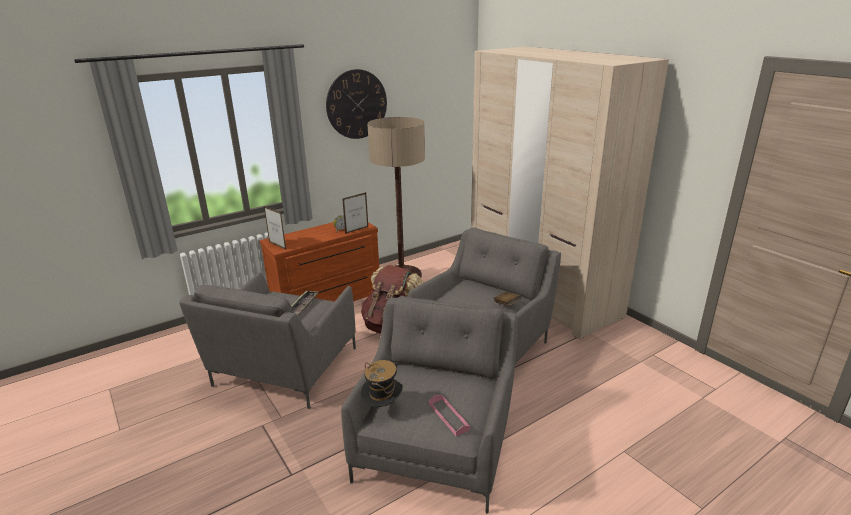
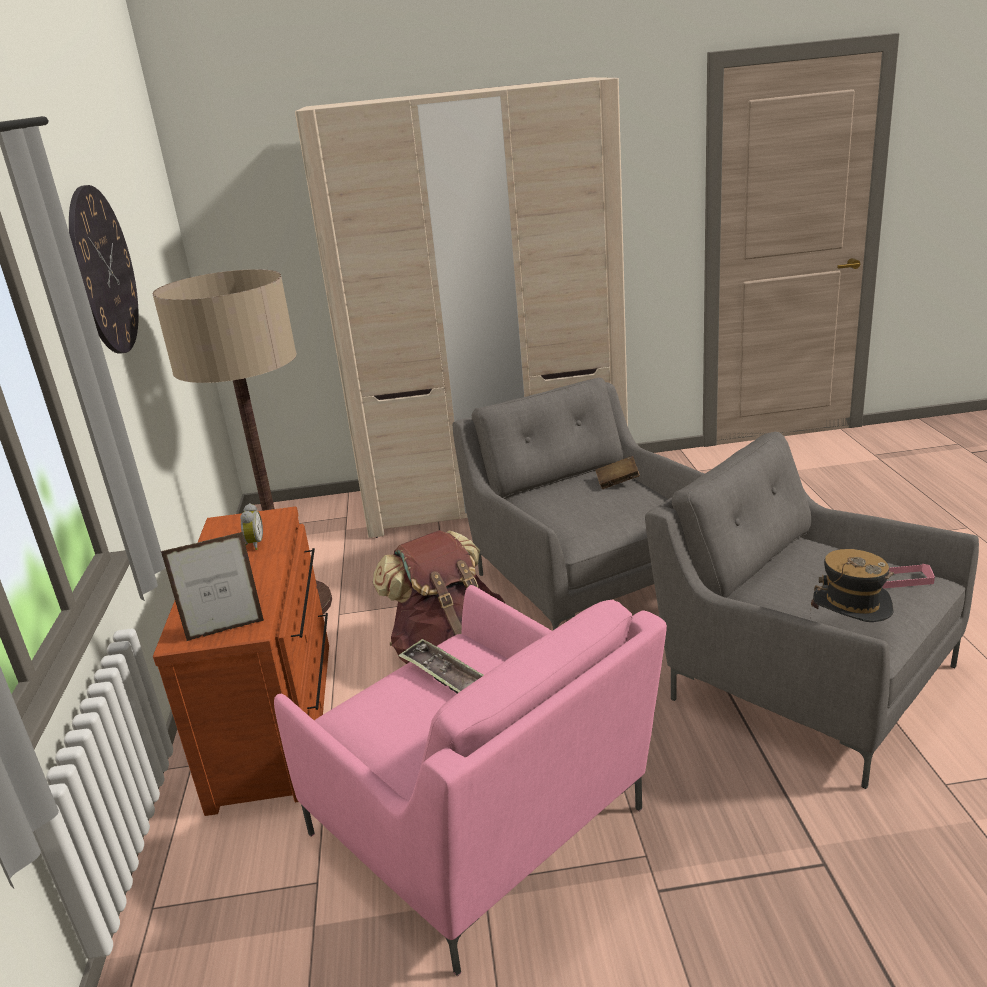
camera: 60 degrees left, 0 degrees up
grey armchair [179,272,356,409] -> pink armchair [274,585,667,976]
picture frame [342,192,368,234] -> none

